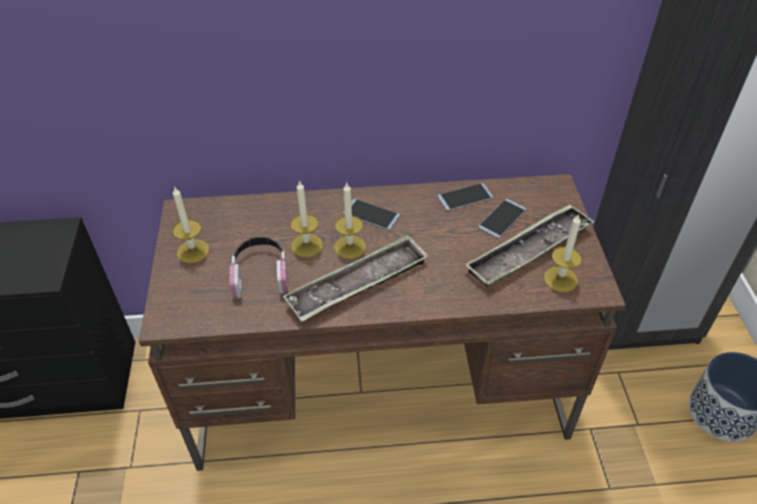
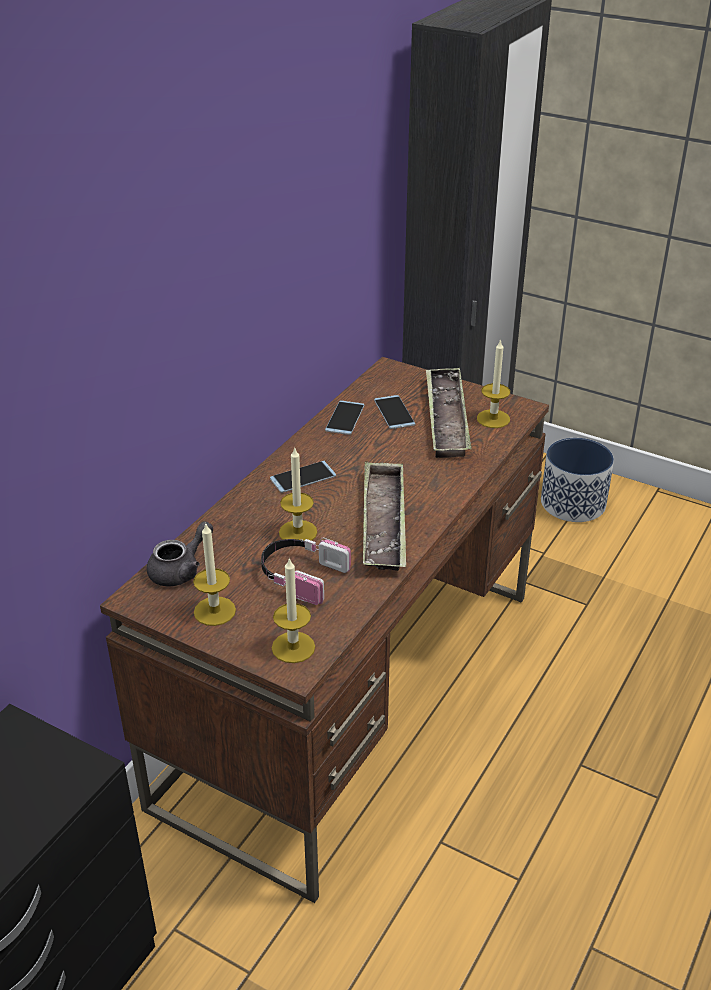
camera: 55 degrees left, 10 degrees down
candle [334,182,366,259] -> candle moved to [272,557,315,663]
none -> grey teapot [147,521,213,587]

